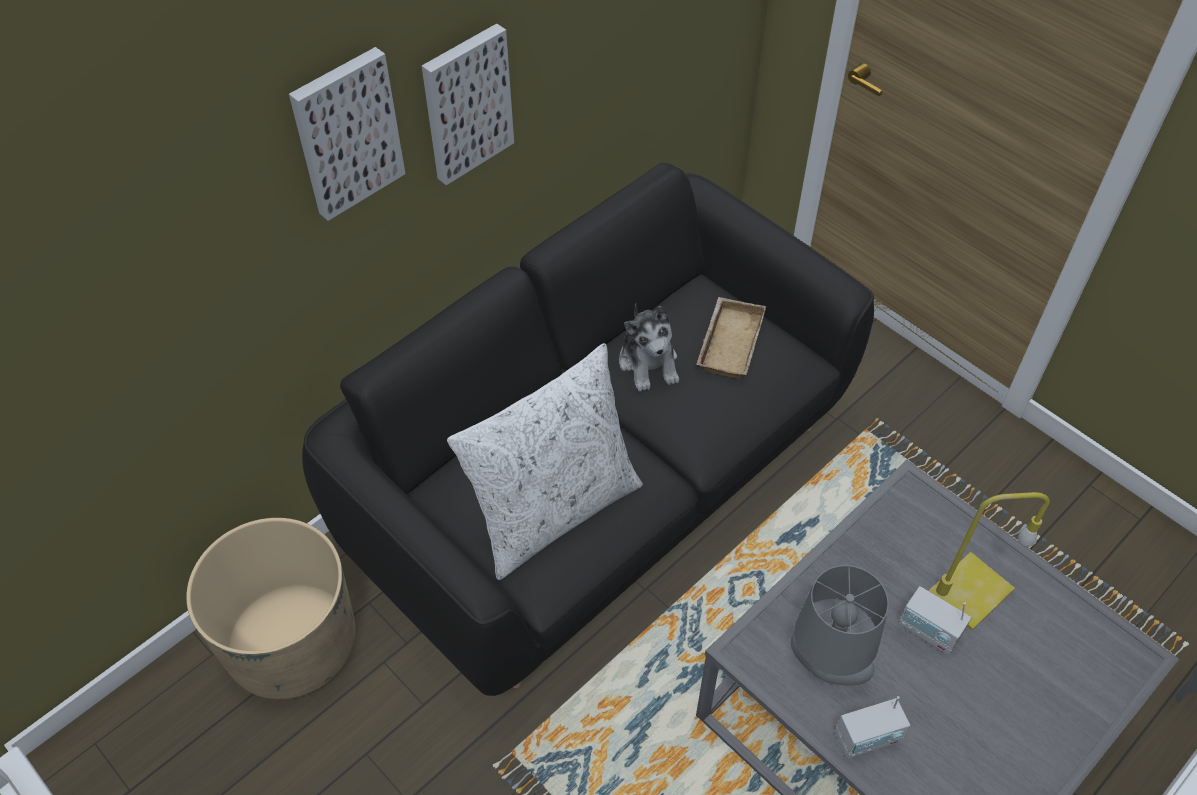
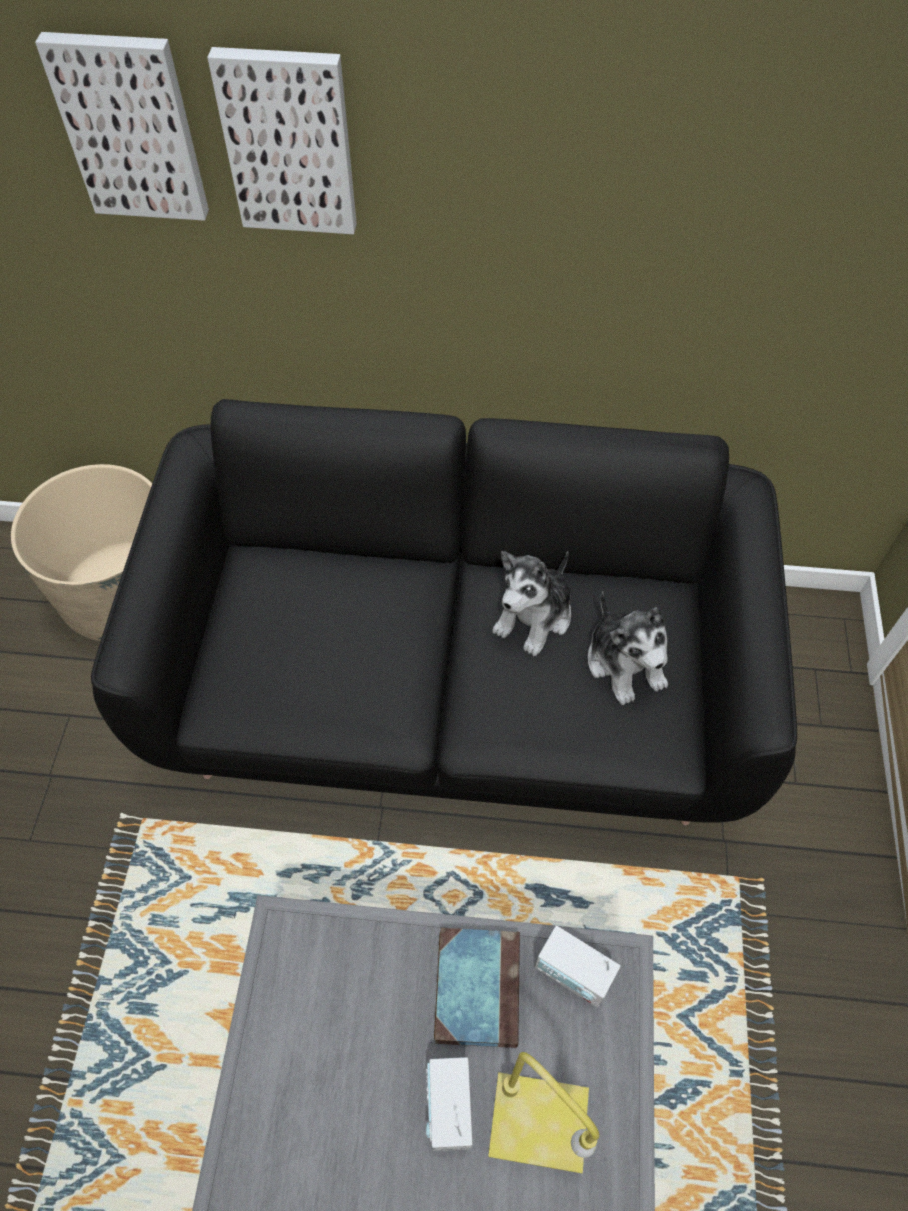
camera: 50 degrees right, 5 degrees up
picture [422,24,514,185] -> picture moved to [35,32,209,221]
white pillow [447,343,643,580] -> none
beige tray [696,297,766,379] -> plush toy [587,591,668,705]
grey table lamp [791,565,889,685] -> none
radio [835,696,910,759] -> radio moved to [535,925,621,1008]
none -> book [434,928,520,1048]

